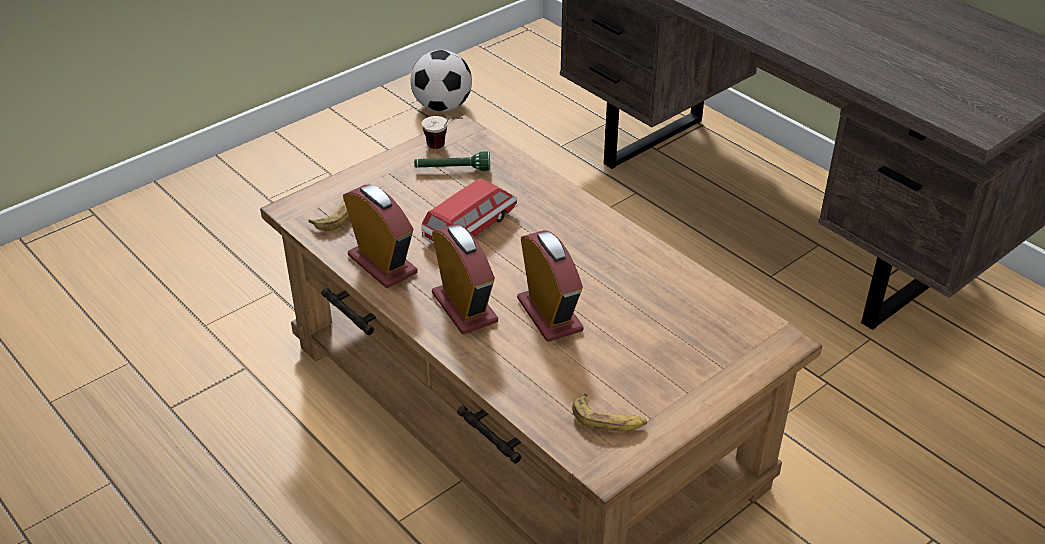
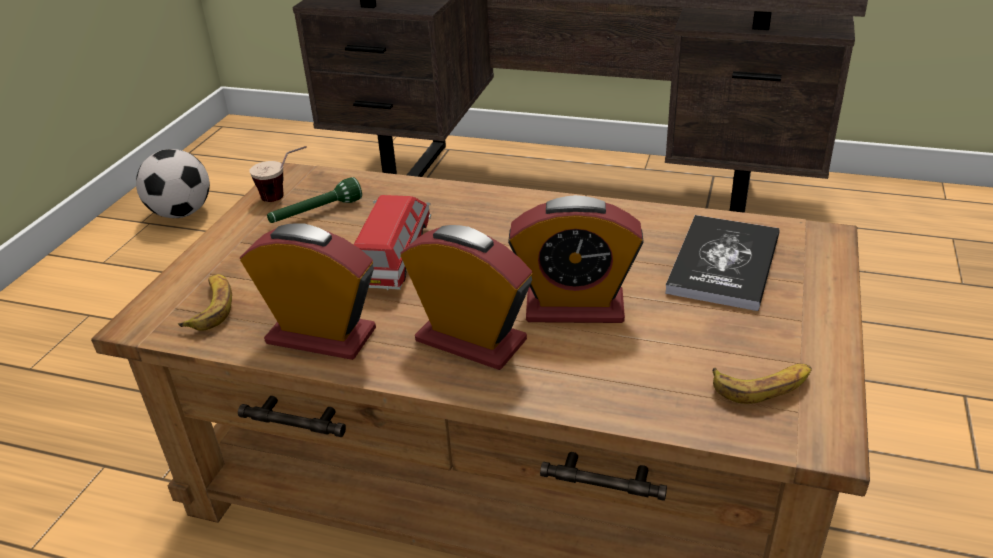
camera: 30 degrees left, 5 degrees down
alarm clock [517,230,584,342] -> alarm clock turned 150 degrees clockwise [508,195,644,323]
none -> book [665,215,780,311]

